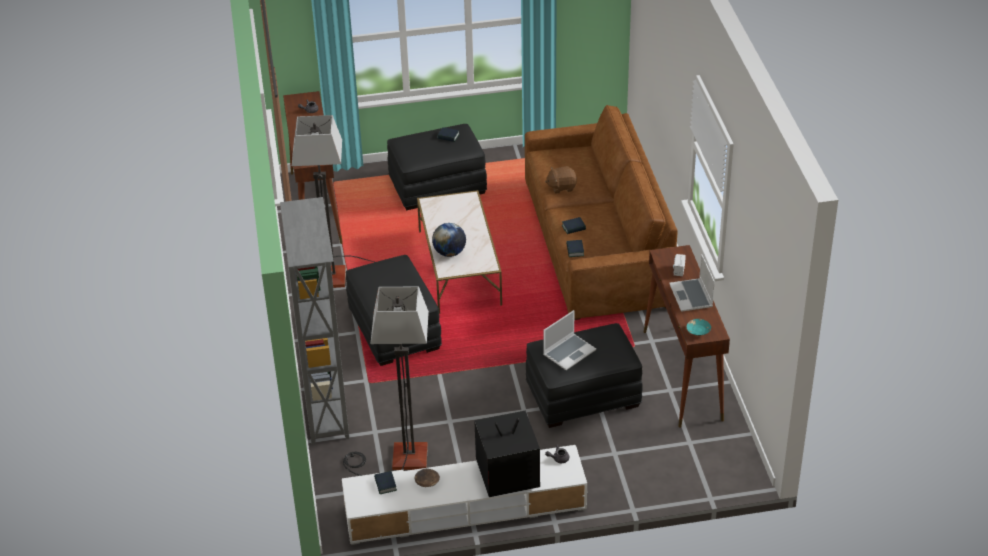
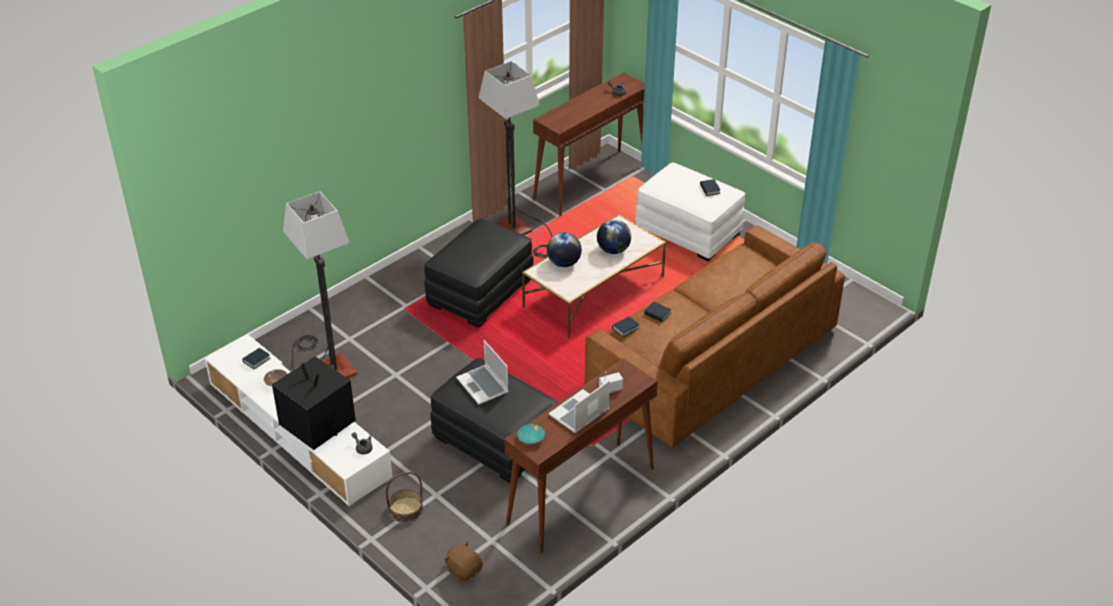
camera: 55 degrees right, 0 degrees up
grey bookcase [280,197,350,444] -> none
black ottoman [387,124,487,210] -> white ottoman [635,162,745,261]
laptop [543,310,596,370] -> laptop turned 45 degrees clockwise [456,340,509,405]
brown plush toy [545,166,577,193] -> brown plush toy moved to [444,541,483,582]
none -> basket [386,472,423,523]
none -> globe [597,219,631,254]

